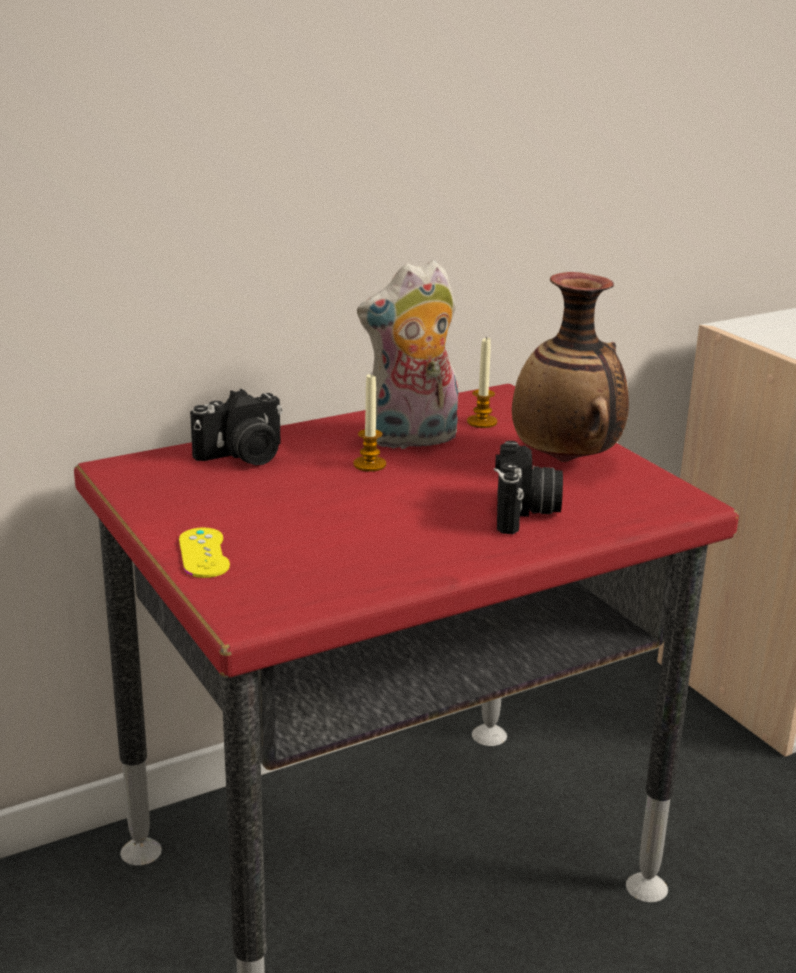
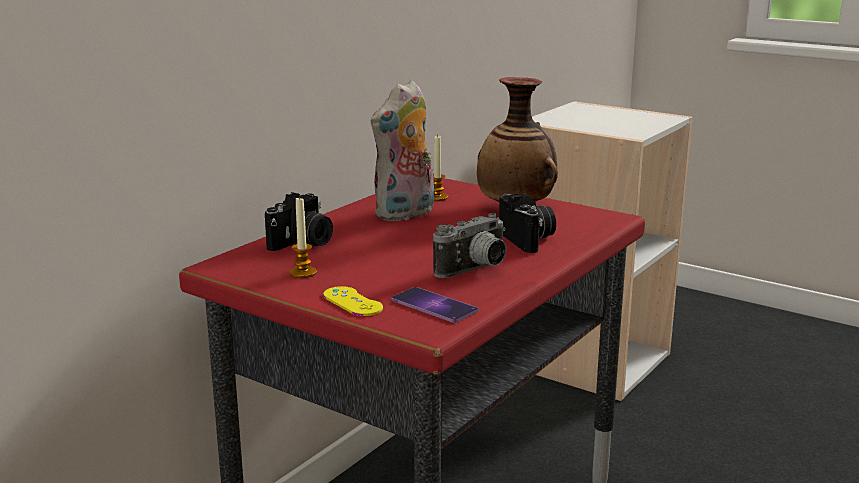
camera: 25 degrees left, 5 degrees down
candle [353,374,386,472] -> candle moved to [289,196,317,278]
none -> phone [392,287,479,323]
none -> camera [433,213,507,278]

